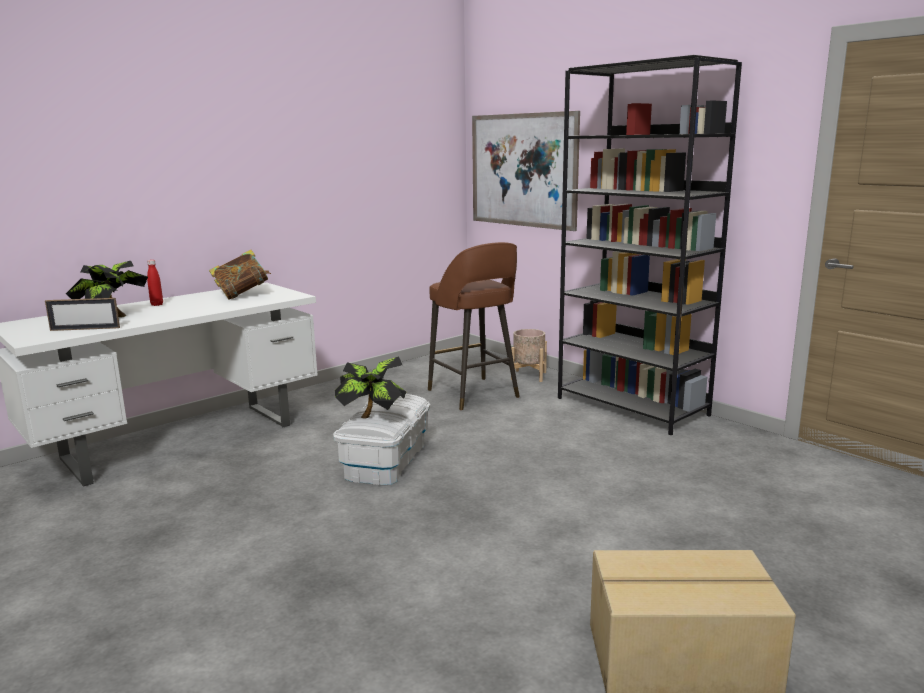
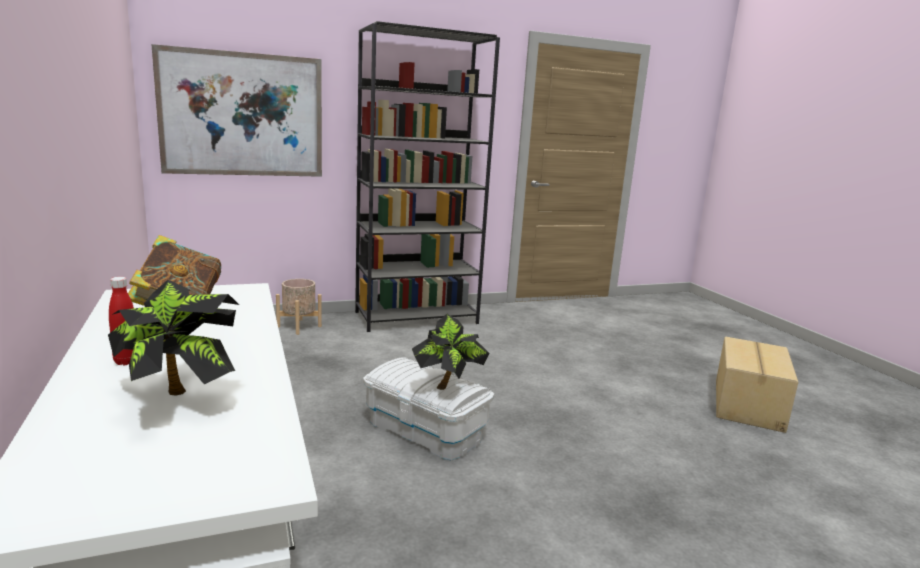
camera: 70 degrees left, 0 degrees up
picture frame [45,298,120,331] -> none
brown stool [428,242,520,410] -> none

